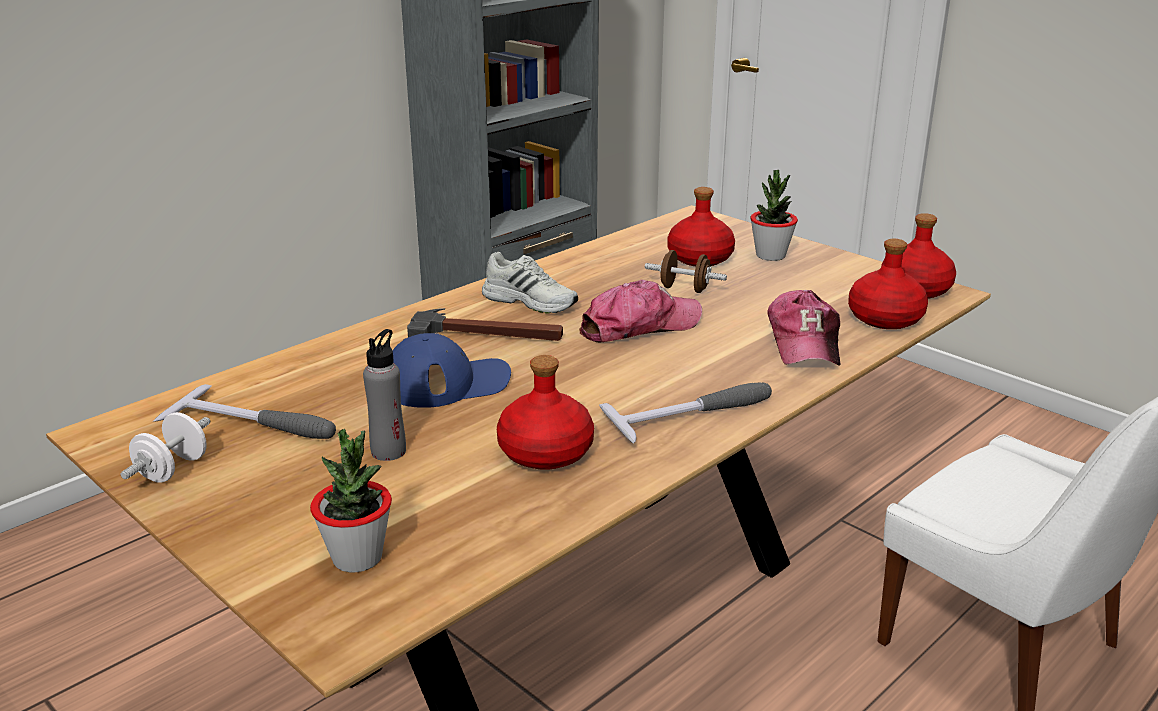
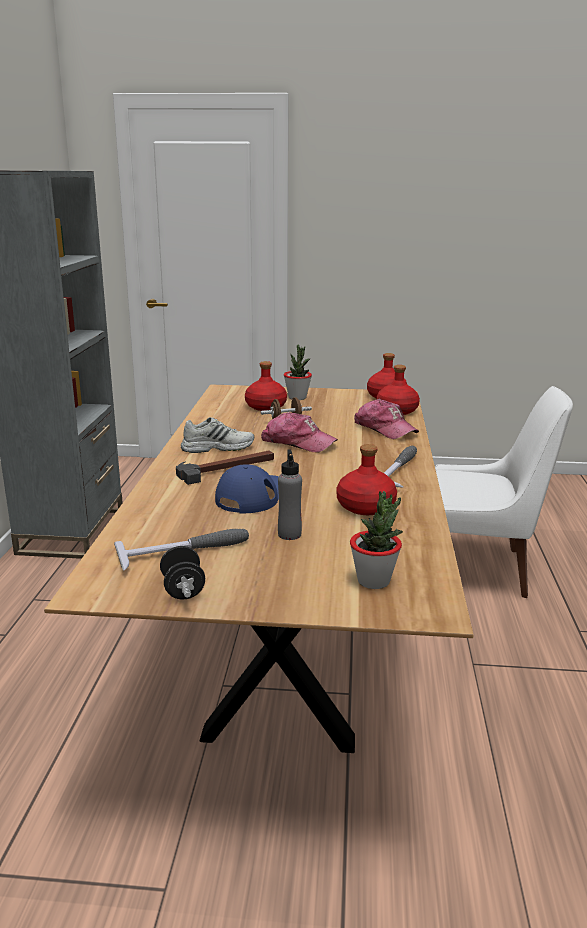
camera: 40 degrees left, 5 degrees down
white dumbbell [120,412,210,483] -> black dumbbell [160,546,205,600]
cap [579,280,702,343] -> cap turned 90 degrees clockwise [261,412,338,452]

